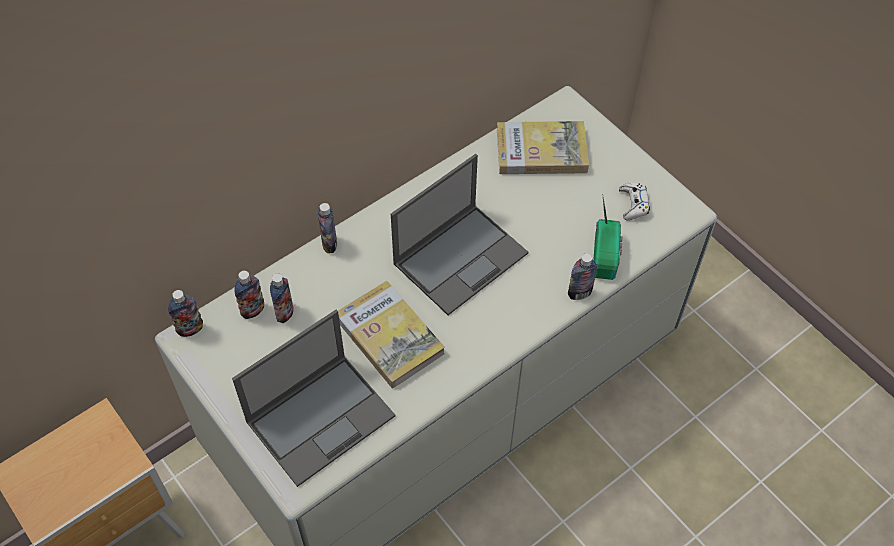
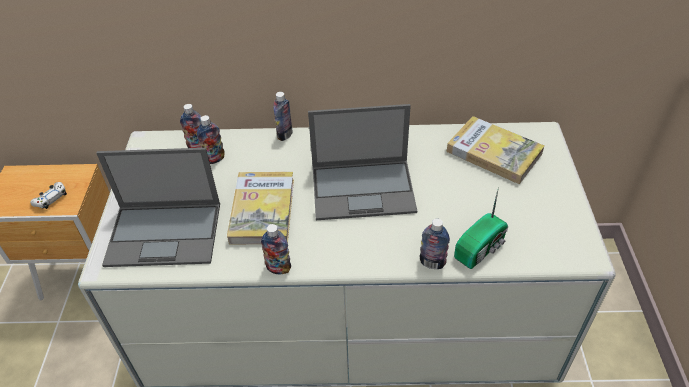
camera: 40 degrees right, 10 degrees down
bottle [168,290,203,337] -> bottle moved to [261,224,291,274]
white game controller [619,182,650,221] -> white game controller moved to [30,182,67,209]

